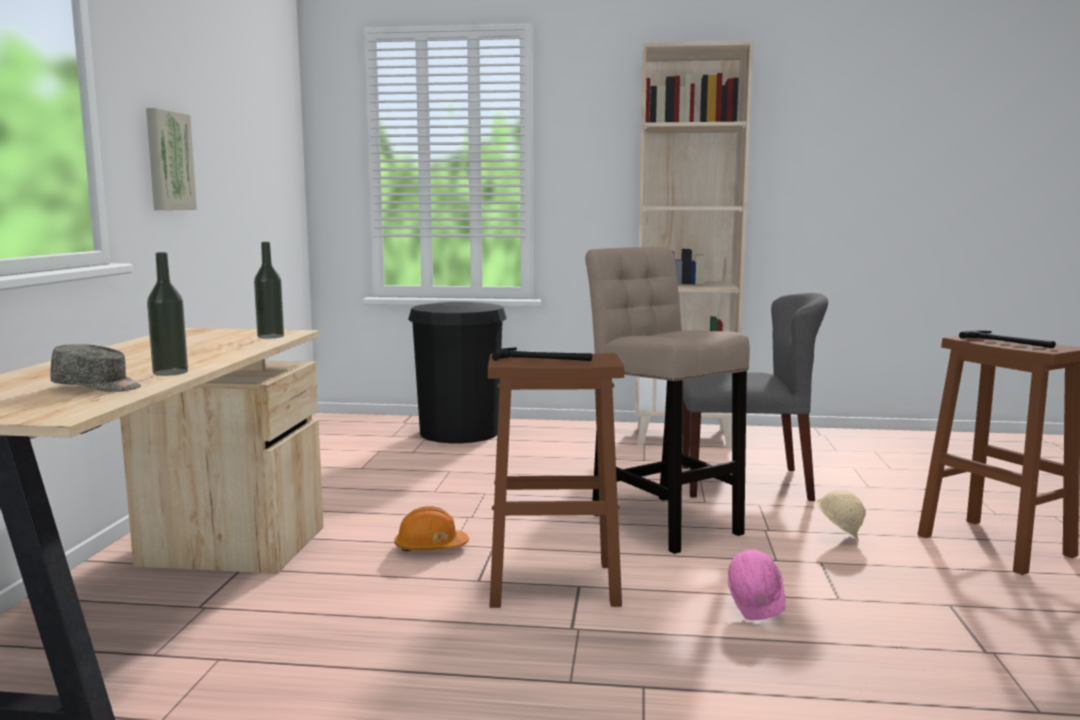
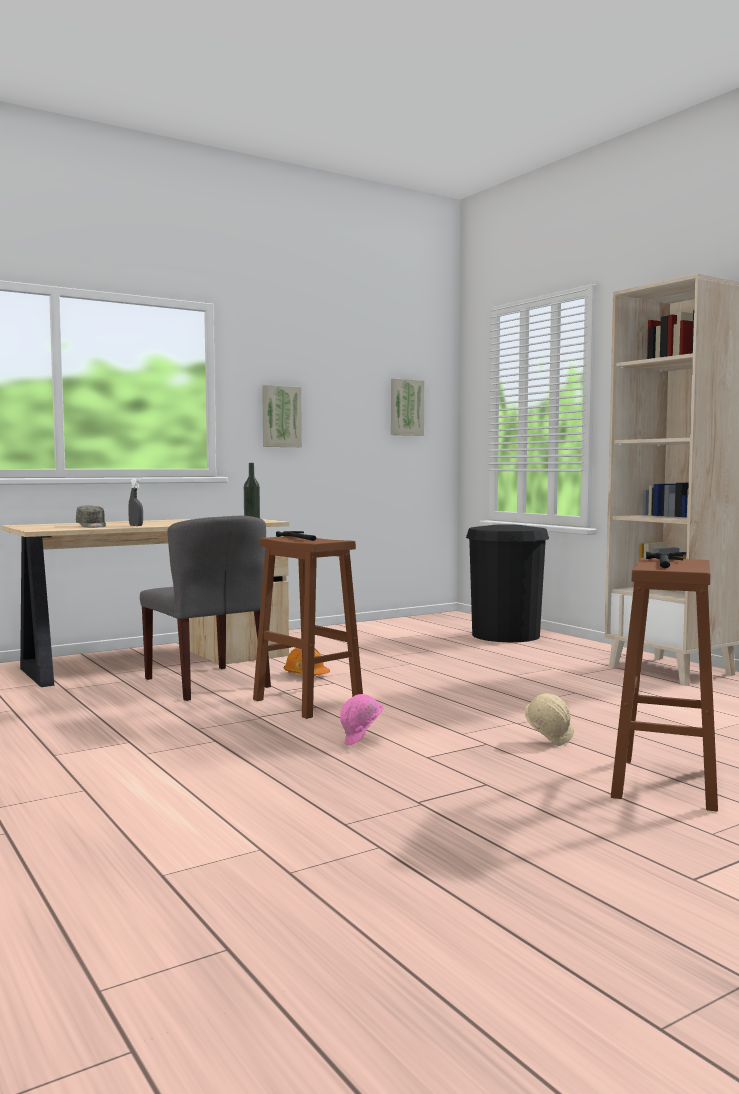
camera: 50 degrees right, 5 degrees down
bottle [147,252,188,376] -> grey spray bottle [128,478,143,526]
beige stool [585,247,750,554] -> none
grey chair [682,293,828,501] -> grey chair moved to [140,516,271,701]
none -> picture [391,379,424,436]

